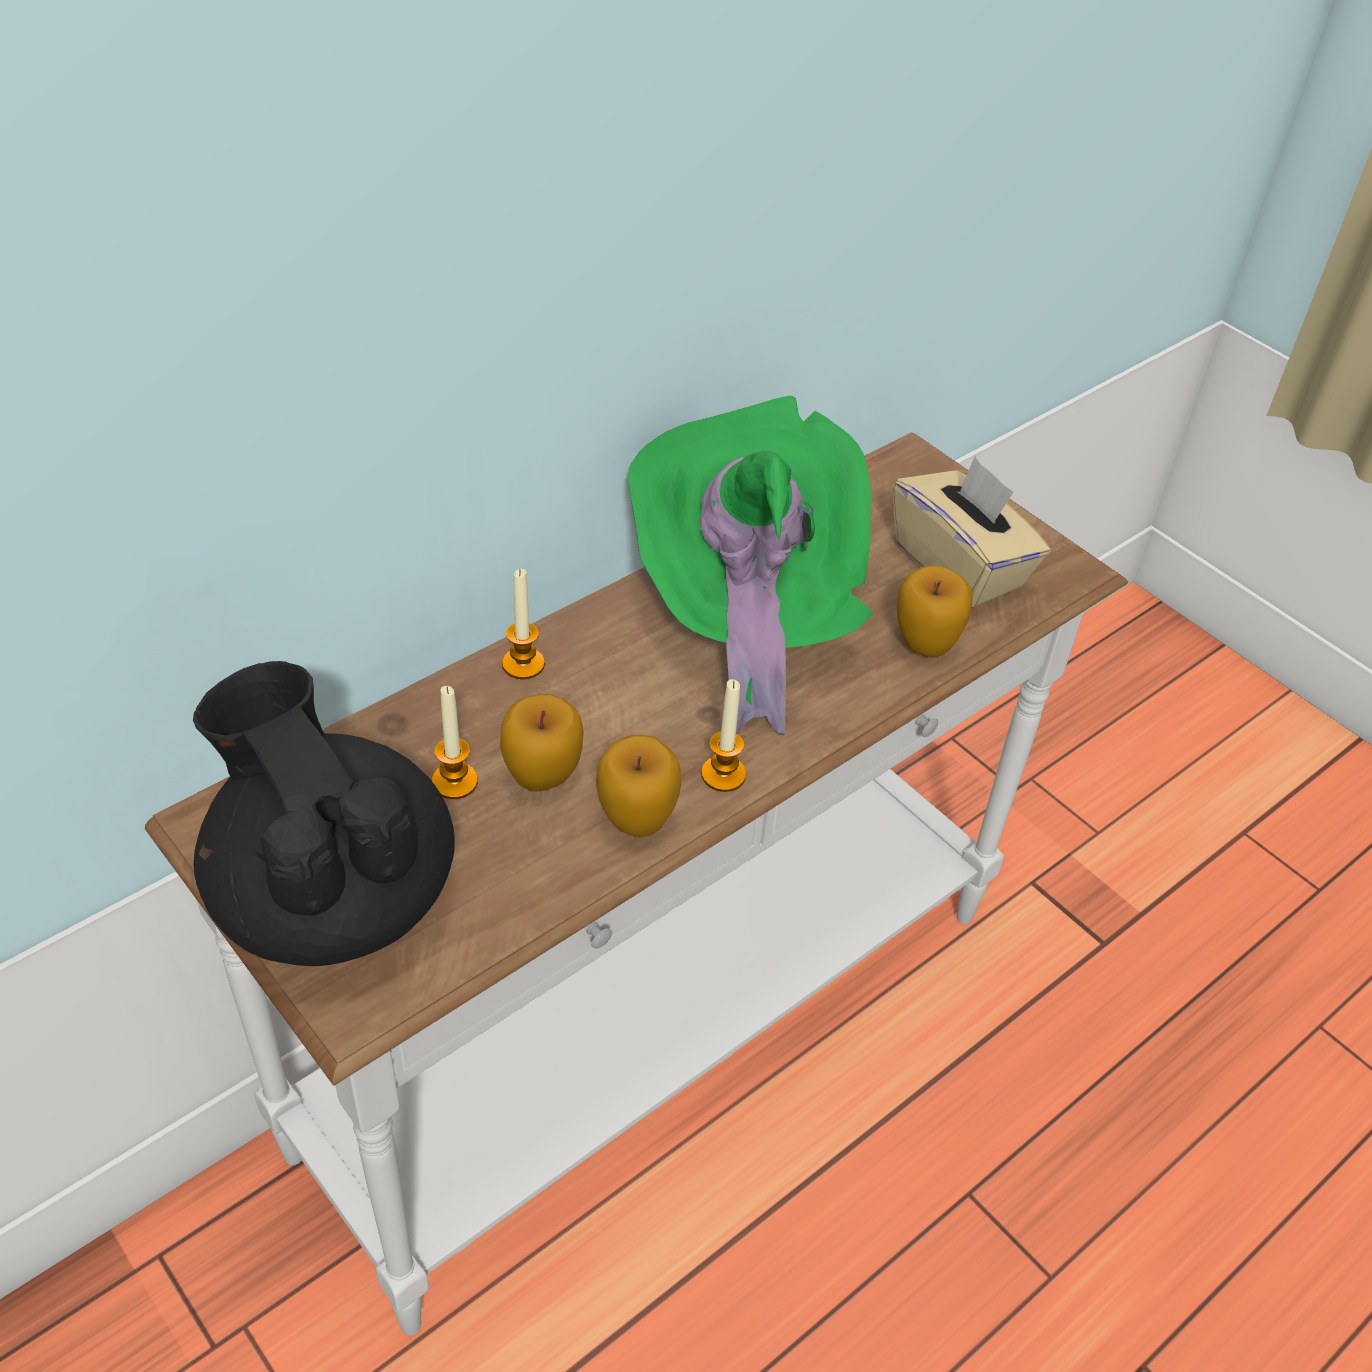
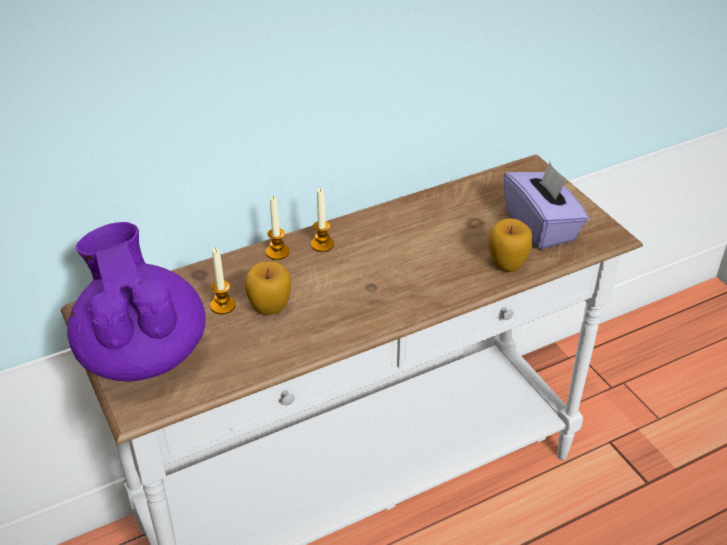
camera: 15 degrees right, 5 degrees down
black teapot [193,661,455,966] -> purple teapot [67,222,206,382]
apple [596,734,681,837] -> none
green hat [628,396,873,735] -> none
candle [701,679,746,792] -> candle moved to [311,188,334,252]
beige tissue box [893,456,1050,609] -> purple tissue box [503,162,589,249]

